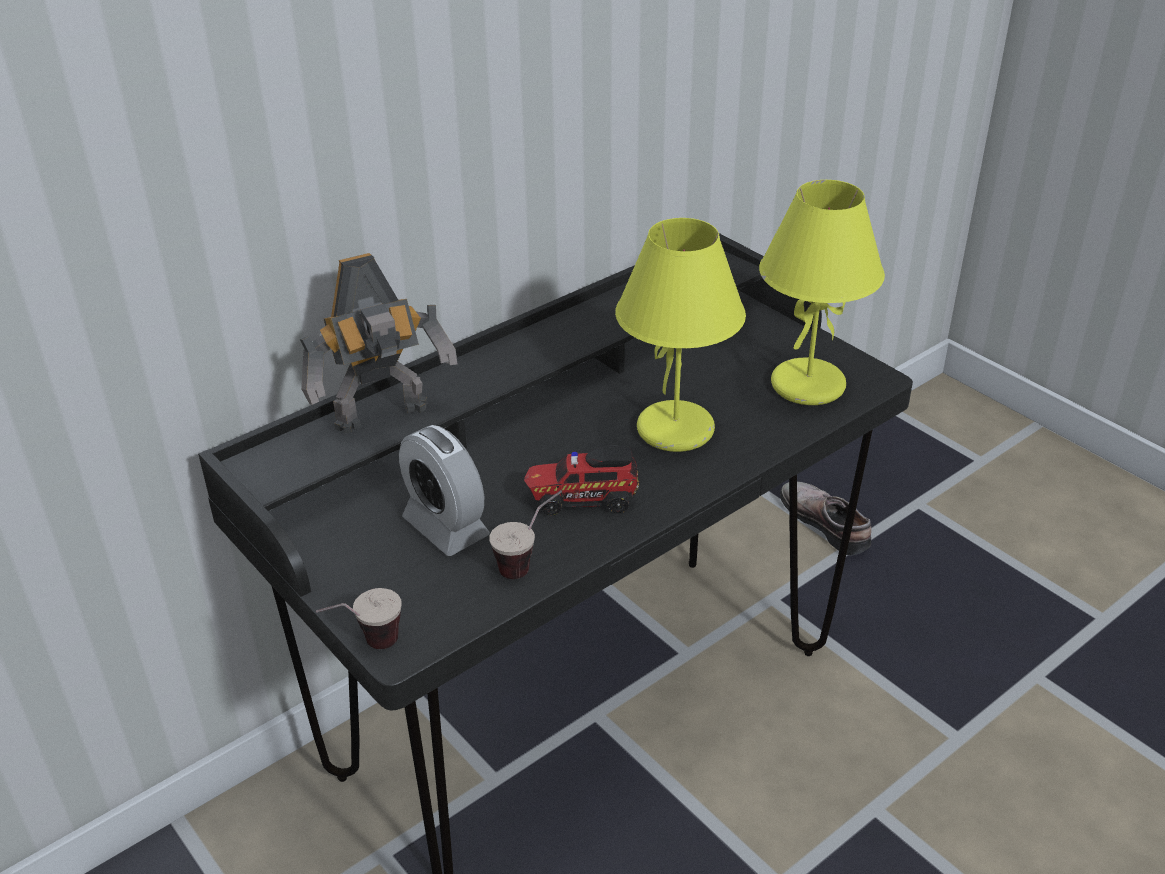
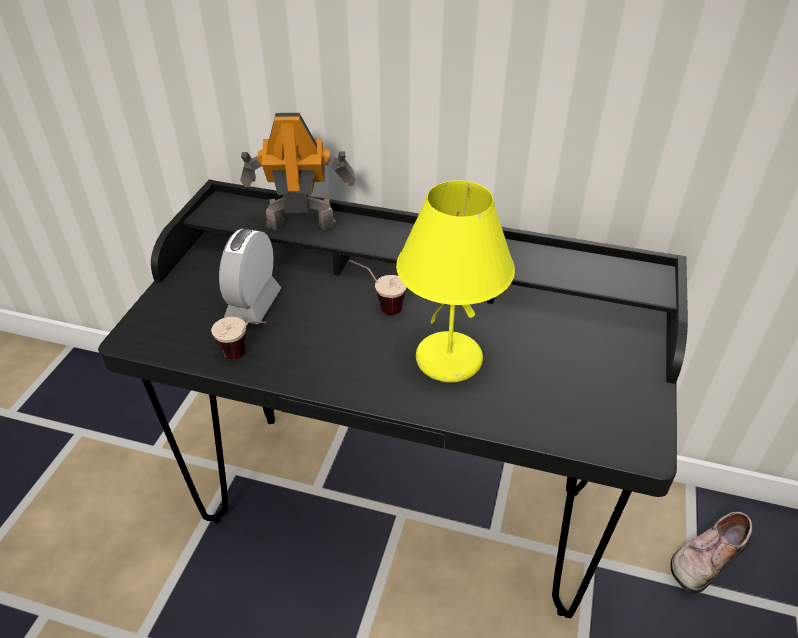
camera: 55 degrees right, 5 degrees up
toy robot [300,253,457,433] -> toy robot turned 150 degrees clockwise [240,113,355,231]
cup [316,588,402,649] -> cup moved to [350,260,407,315]
toy truck [524,446,640,516] -> none
yellow table lamp [759,180,885,405] -> none
shoe [780,482,871,555] -> shoe turned 150 degrees counterclockwise [670,512,753,594]

